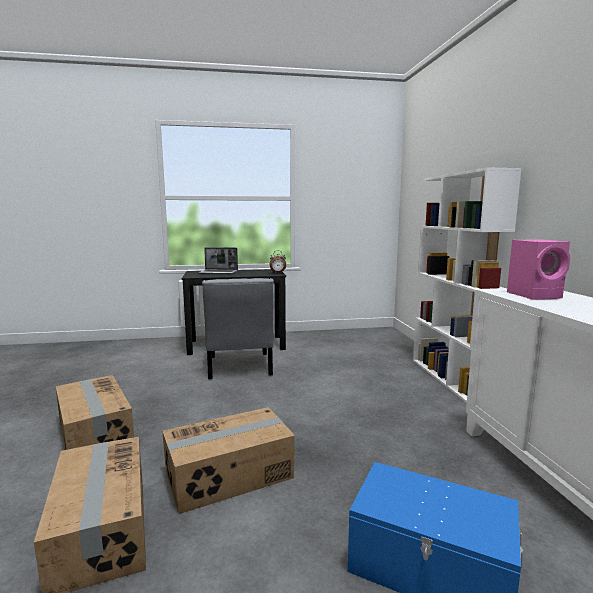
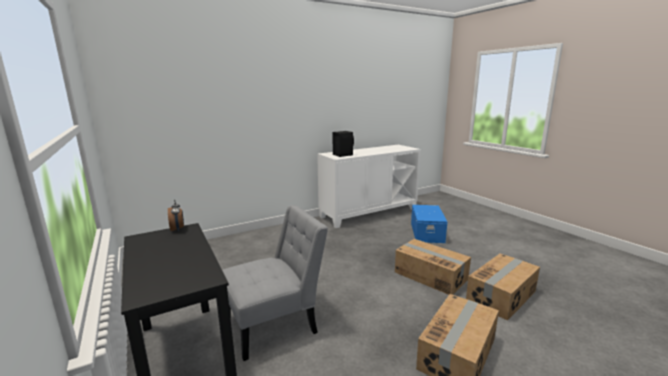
camera: 110 degrees left, 5 degrees up
laptop [198,247,238,275] -> none
white bookcase [413,167,522,403] -> none
pink speaker [507,239,570,299] -> black speaker [333,131,354,157]

